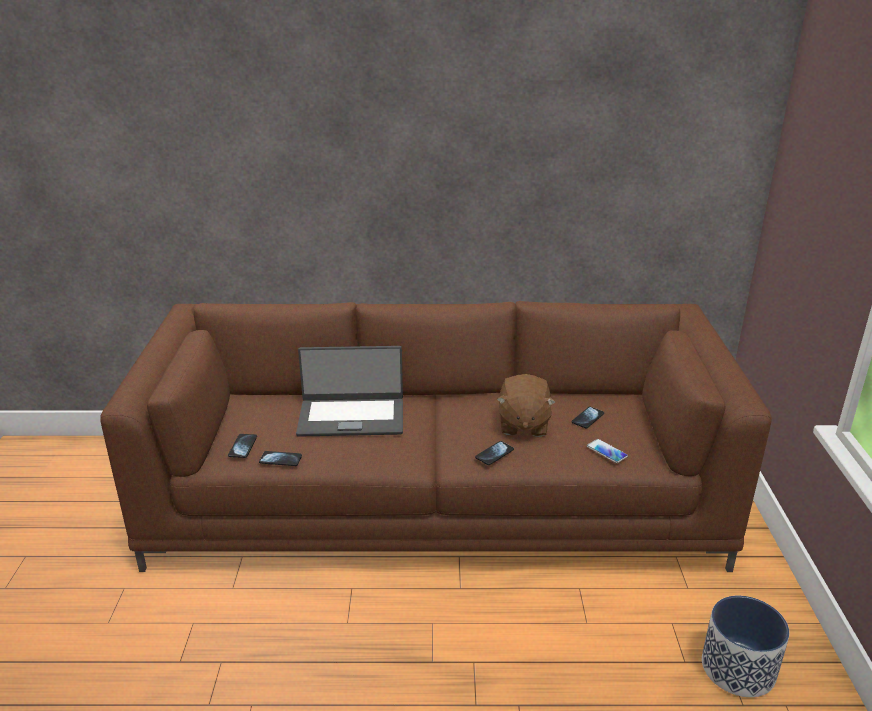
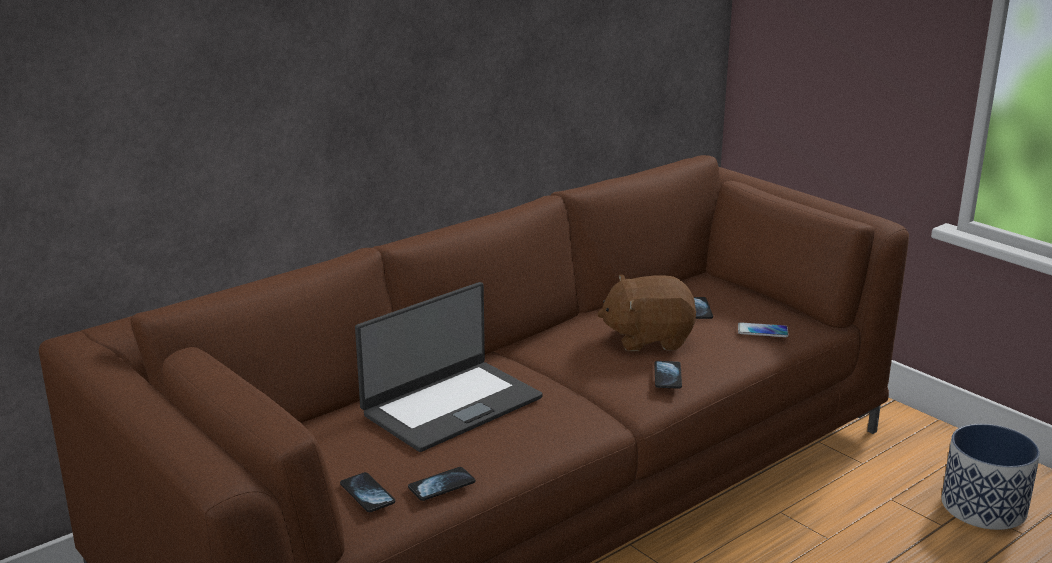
camera: 40 degrees left, 5 degrees down
brown plush toy [496,374,556,437] -> brown plush toy turned 120 degrees clockwise [597,274,696,351]

